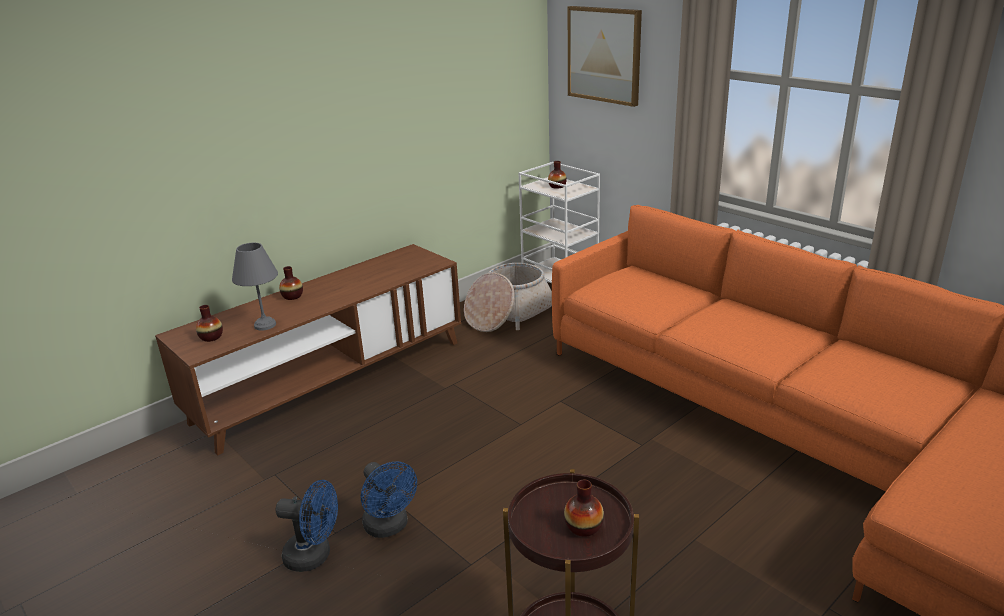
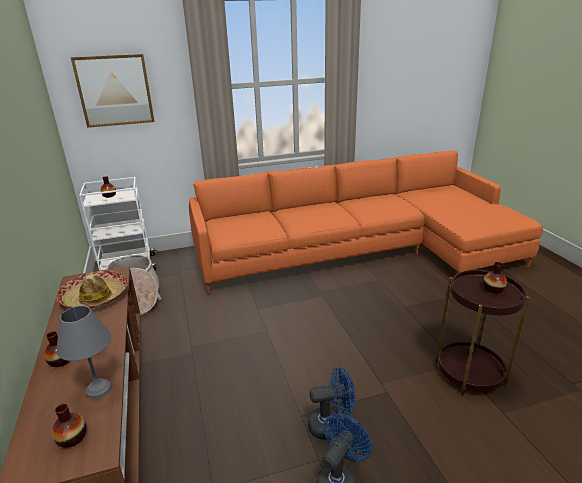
camera: 65 degrees left, 0 degrees up
none -> hat [56,271,128,309]

